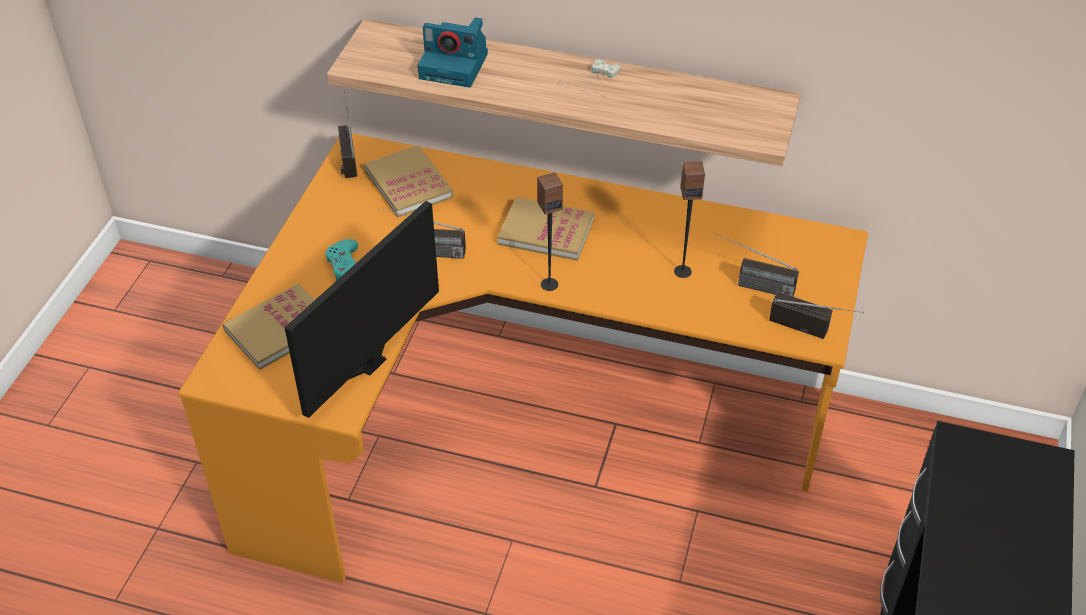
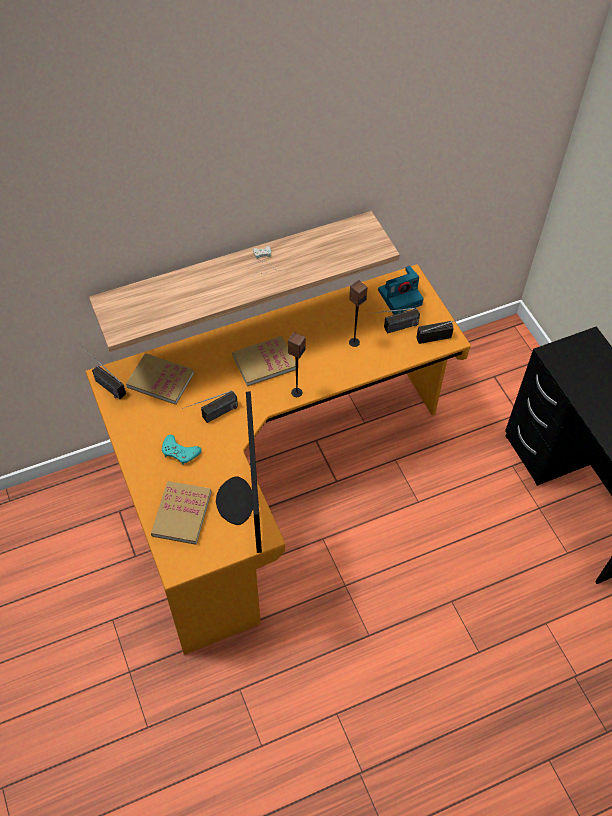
camera: 40 degrees left, 10 degrees up
camera [418,17,488,87] -> camera moved to [378,266,424,315]

